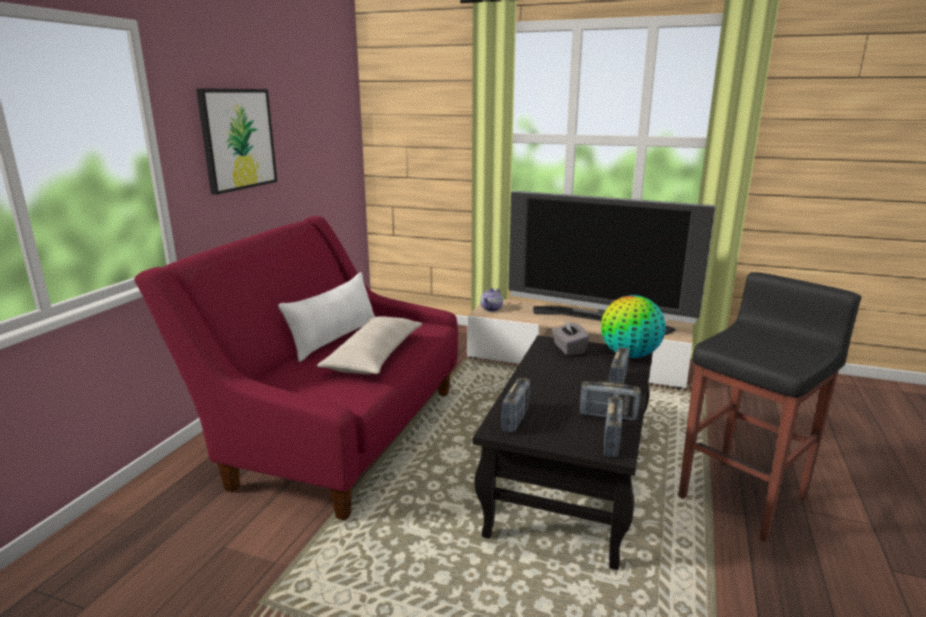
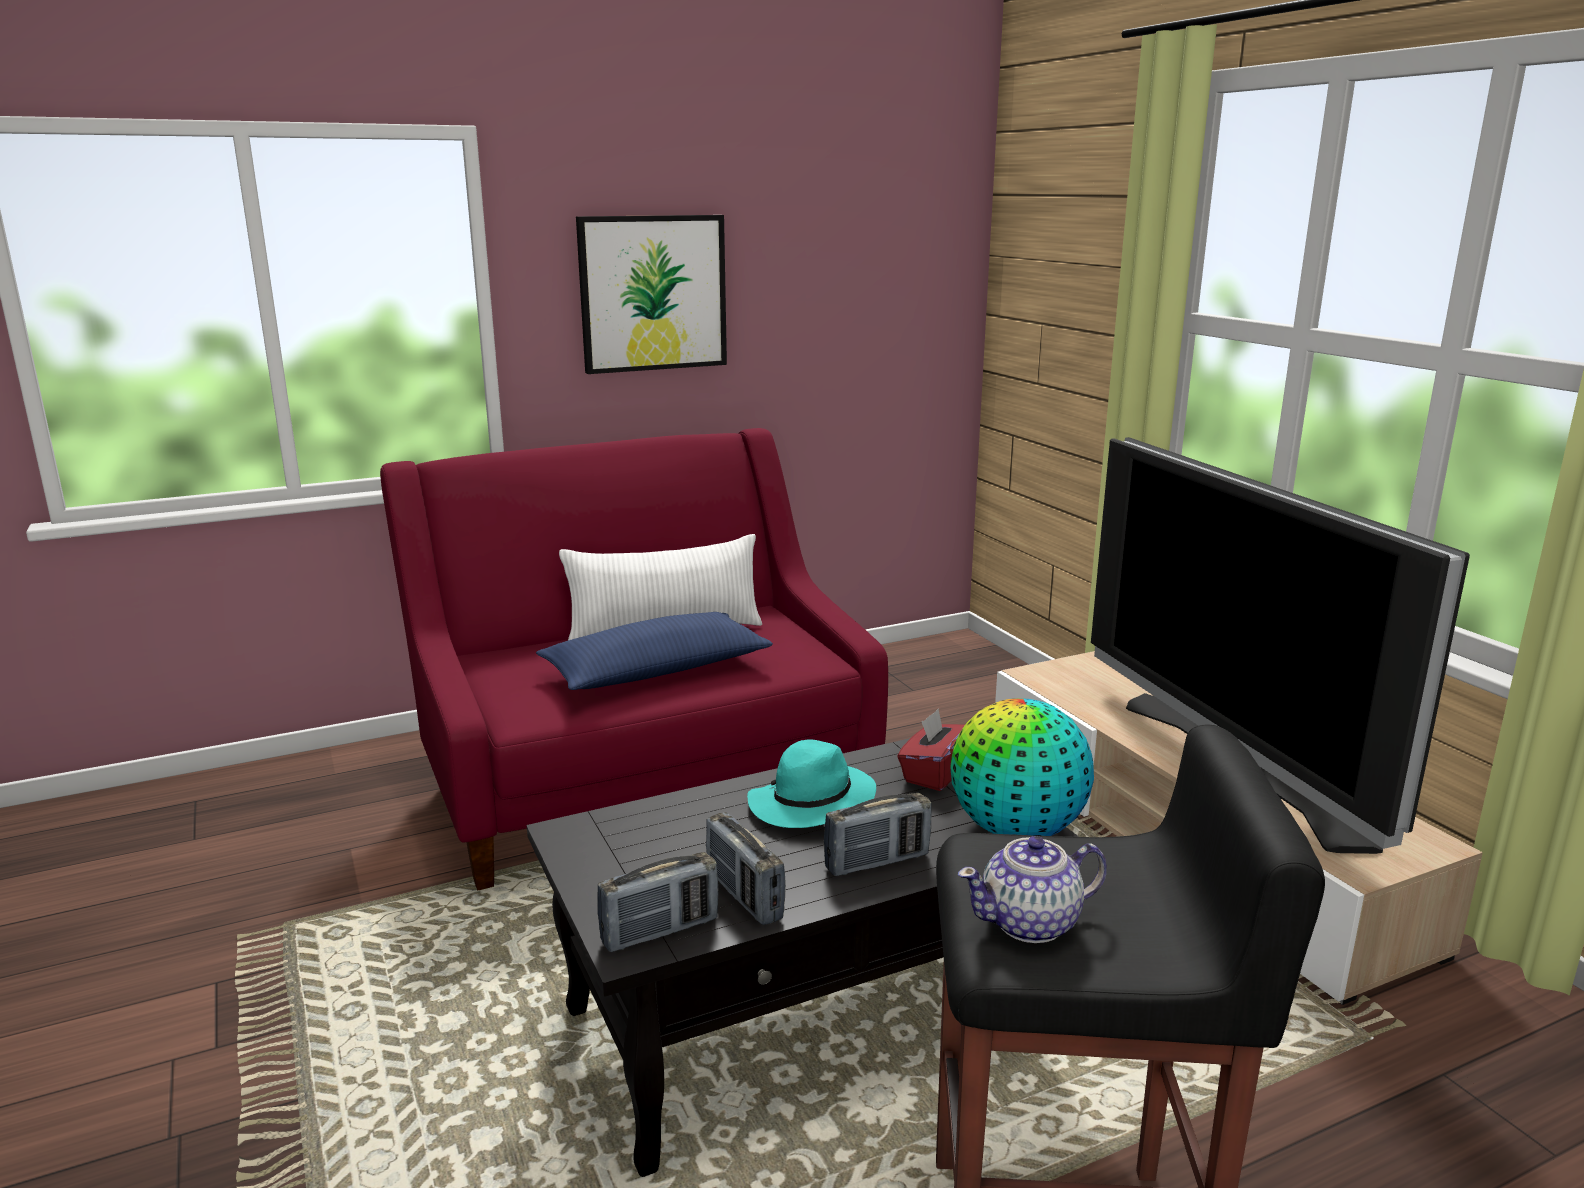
camera: 45 degrees right, 0 degrees up
beige pillow [317,316,422,374] -> blue pillow [536,612,773,690]
teapot [481,288,503,312] -> teapot moved to [958,836,1107,943]
radio [501,378,530,433] -> none
grey tissue box [552,319,589,355] -> red tissue box [897,709,965,791]
none -> turquoise hat [747,740,876,828]

